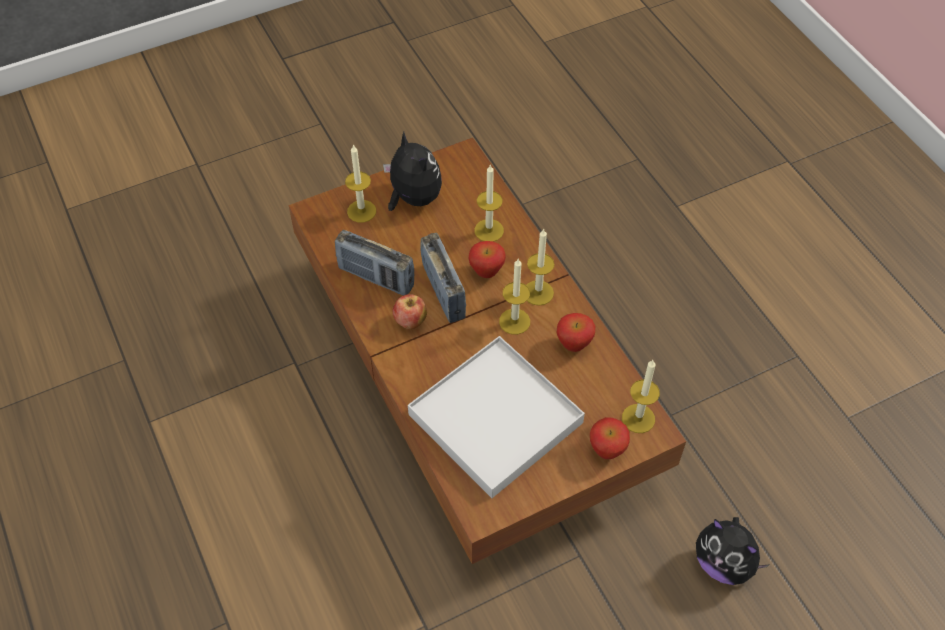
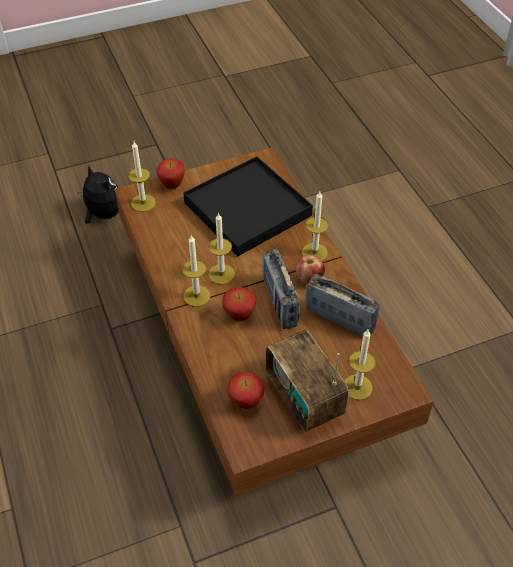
camera: 175 degrees left, 5 degrees down
plush toy [383,131,442,211] -> radio [266,330,350,432]
white tray [408,336,585,498] -> black tray [183,156,313,256]
candle [474,165,504,241] -> candle moved to [302,192,328,261]
apple [557,313,595,352] -> apple moved to [227,372,264,409]

